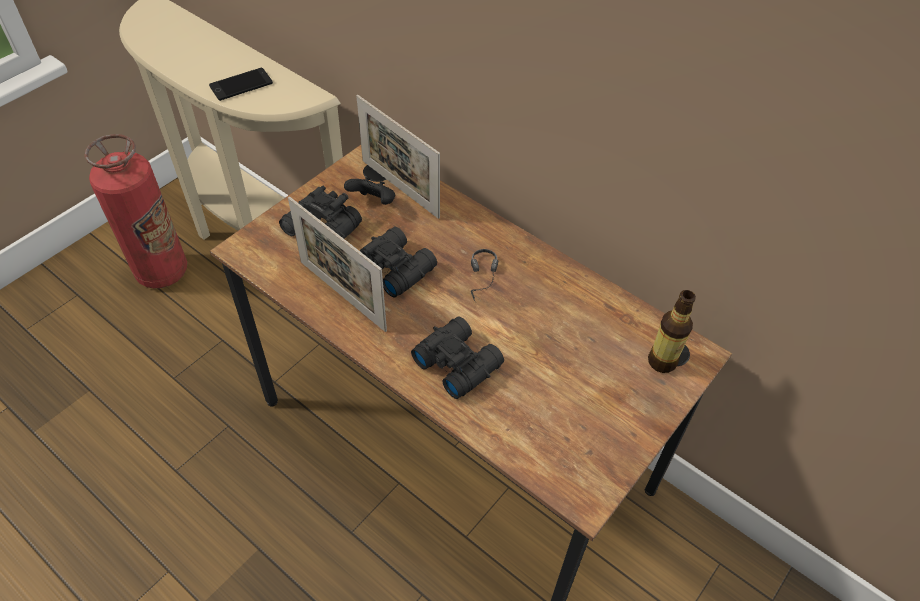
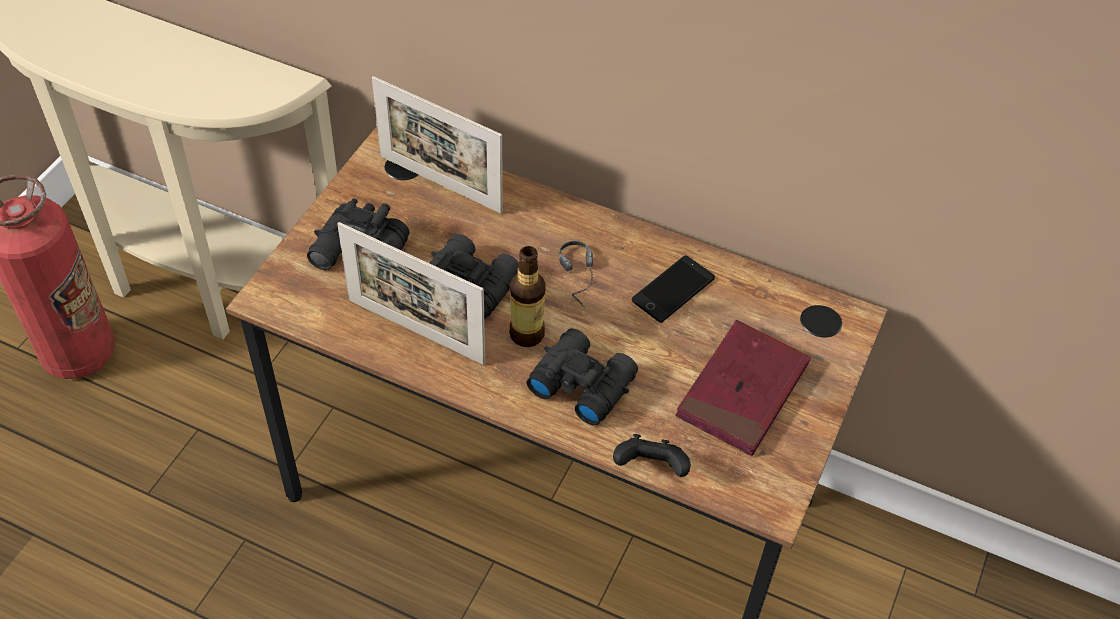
camera: 15 degrees left, 0 degrees up
phone [209,68,273,101] -> phone moved to [632,255,715,323]
black game controller [344,177,395,205] -> black game controller moved to [613,434,691,477]
bottle [648,290,696,373] -> bottle moved to [509,246,545,347]
none -> red book [675,320,811,456]

